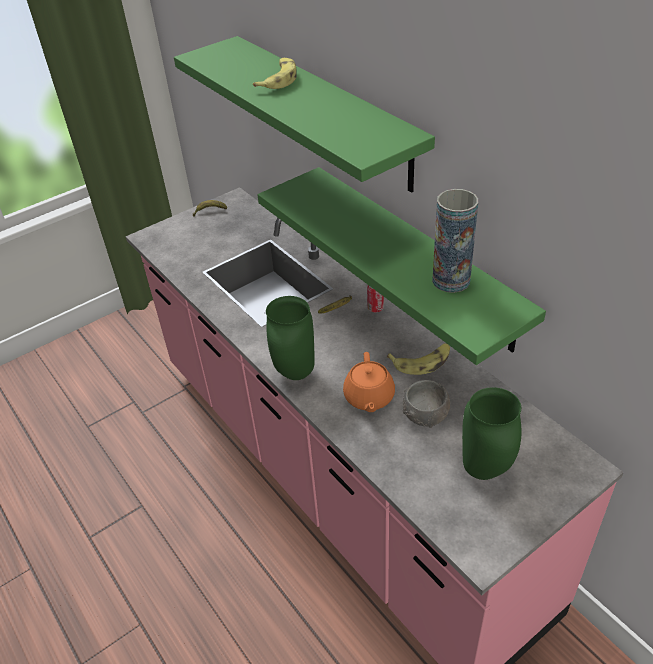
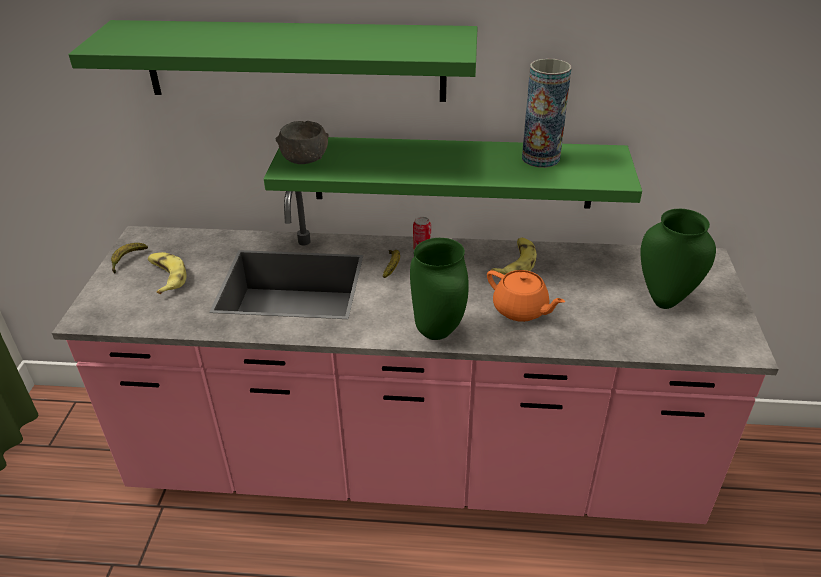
camera: 50 degrees left, 5 degrees down
banana [253,58,296,89] -> banana moved to [148,252,186,294]
grey bowl [402,380,450,428] -> grey bowl moved to [276,121,329,164]

